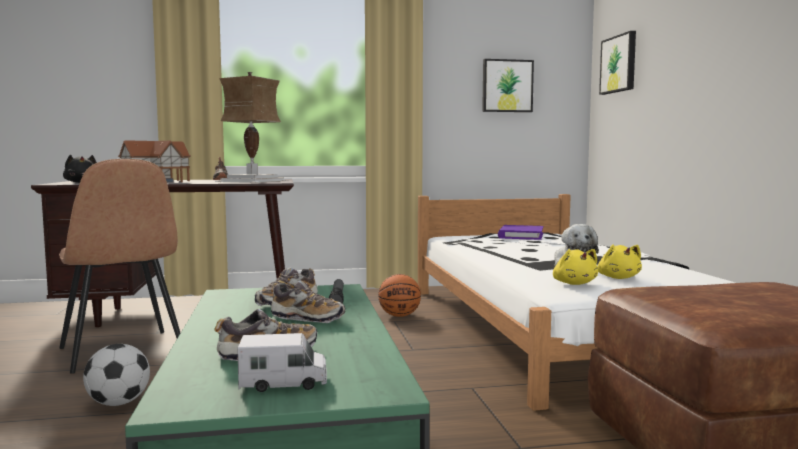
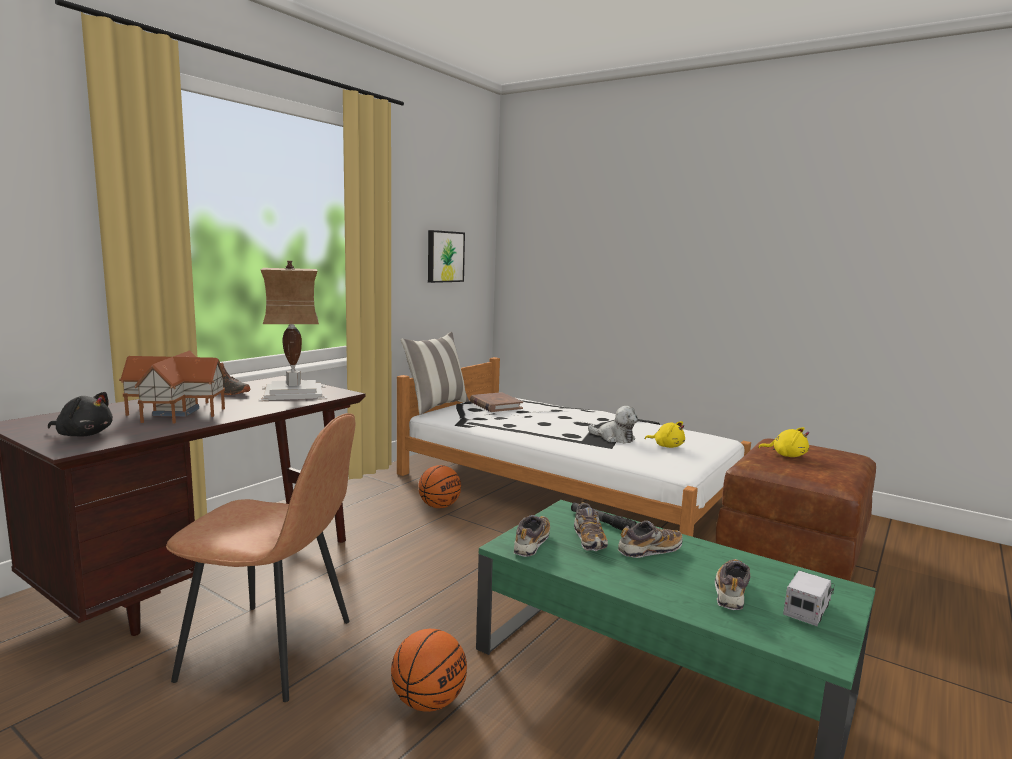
camera: 45 degrees left, 5 degrees up
football [83,344,150,406] -> basketball [391,629,467,712]
purple book [498,225,543,240] -> brown book [470,392,523,412]
yellow plush toy [553,249,598,285] -> yellow plush toy moved to [758,427,809,457]
picture [599,31,636,95] -> none
none -> pillow [401,332,469,415]
none -> shoe [514,515,550,557]

